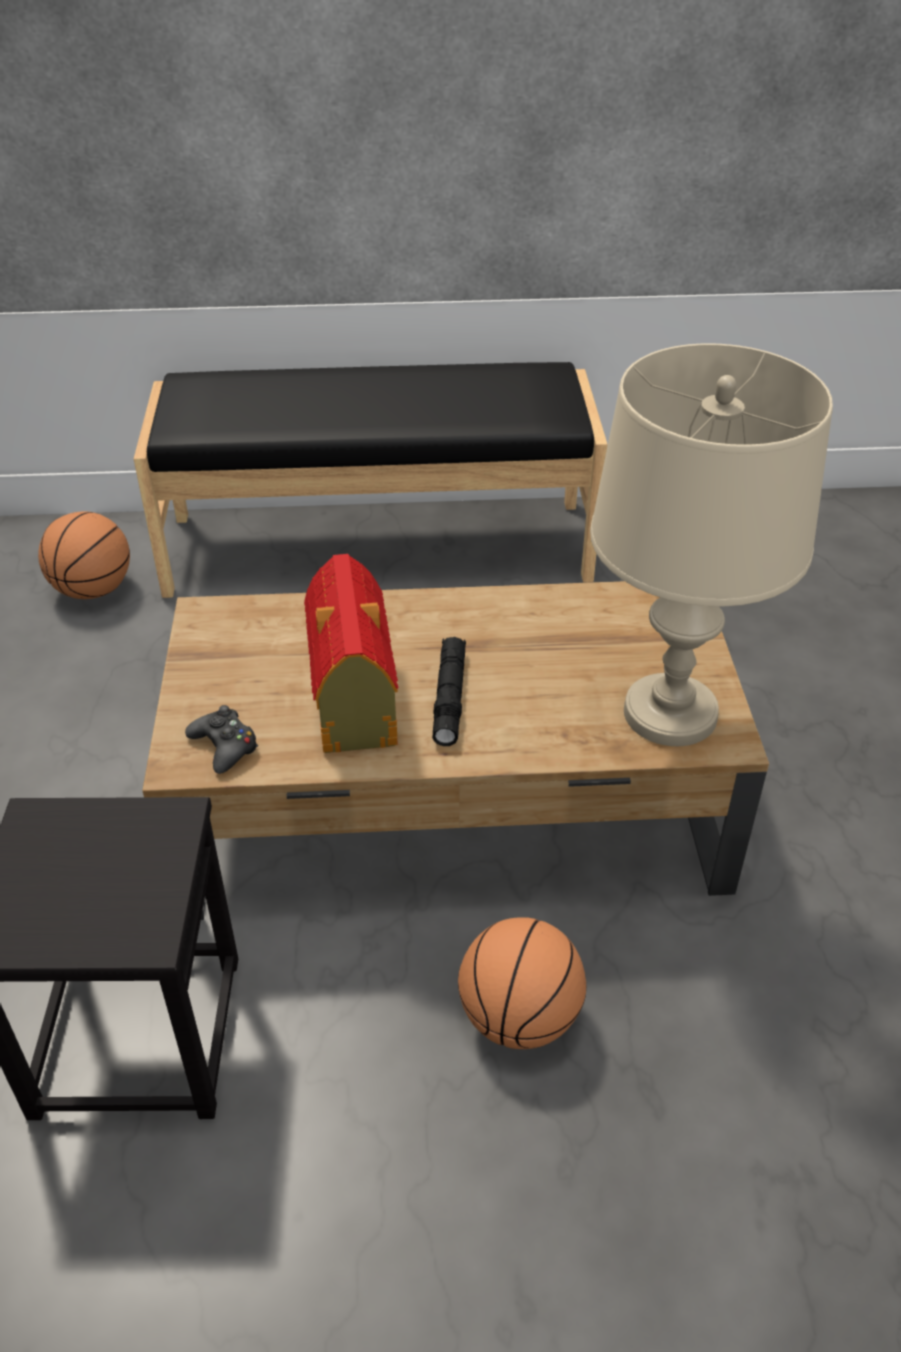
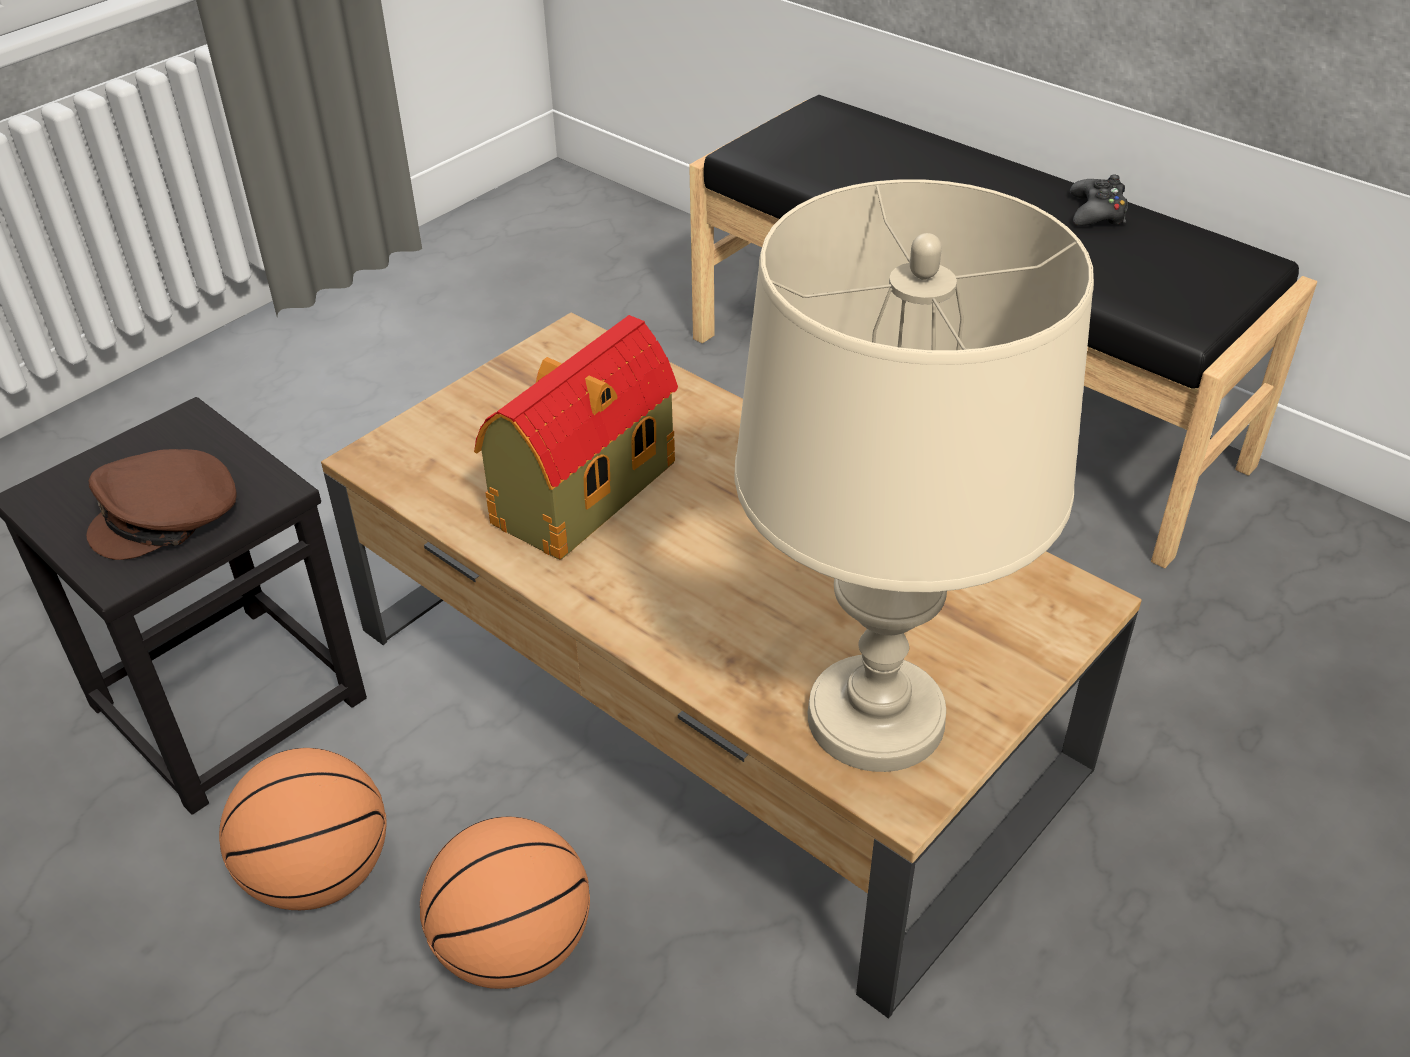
camera: 45 degrees right, 0 degrees up
basketball [38,512,130,599] -> basketball moved to [219,748,387,910]
black game controller [185,705,258,774] -> black game controller moved to [1070,175,1128,226]
black flashlight [432,637,466,746] -> none
none -> brown cap [86,449,237,560]

